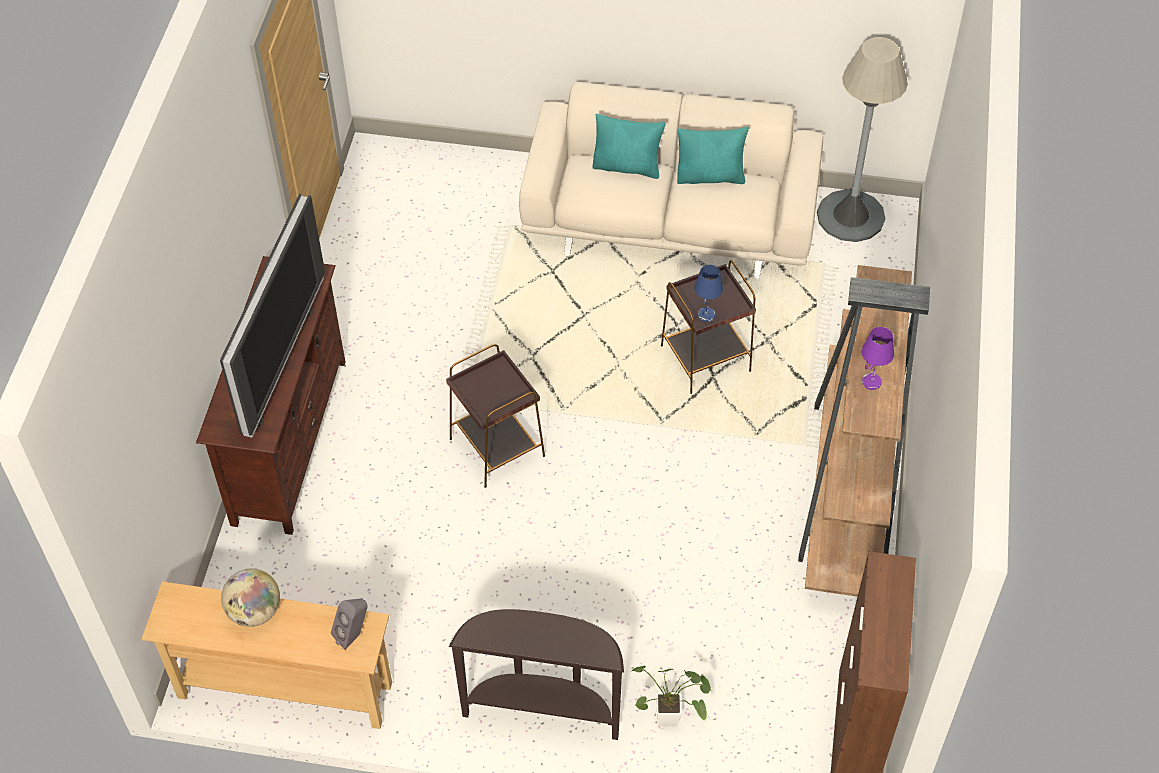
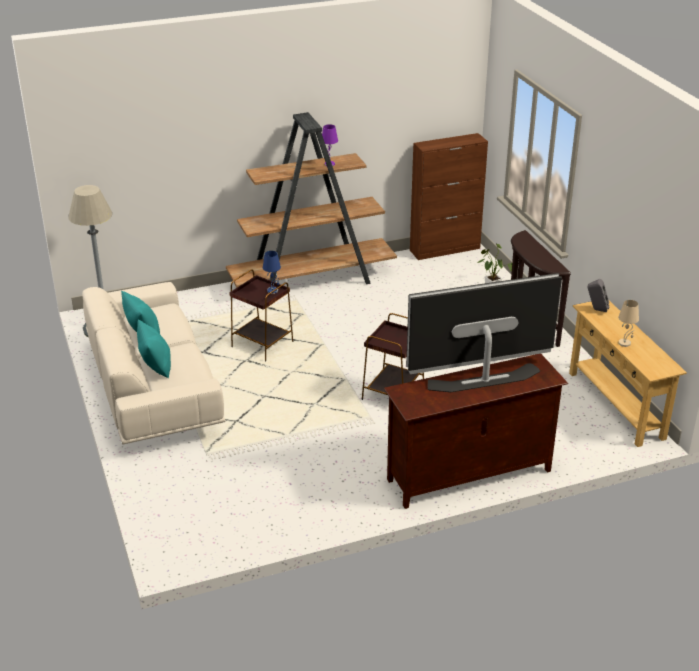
camera: 120 degrees left, 20 degrees down
globe [221,569,280,627] -> beige table lamp [618,300,639,347]

